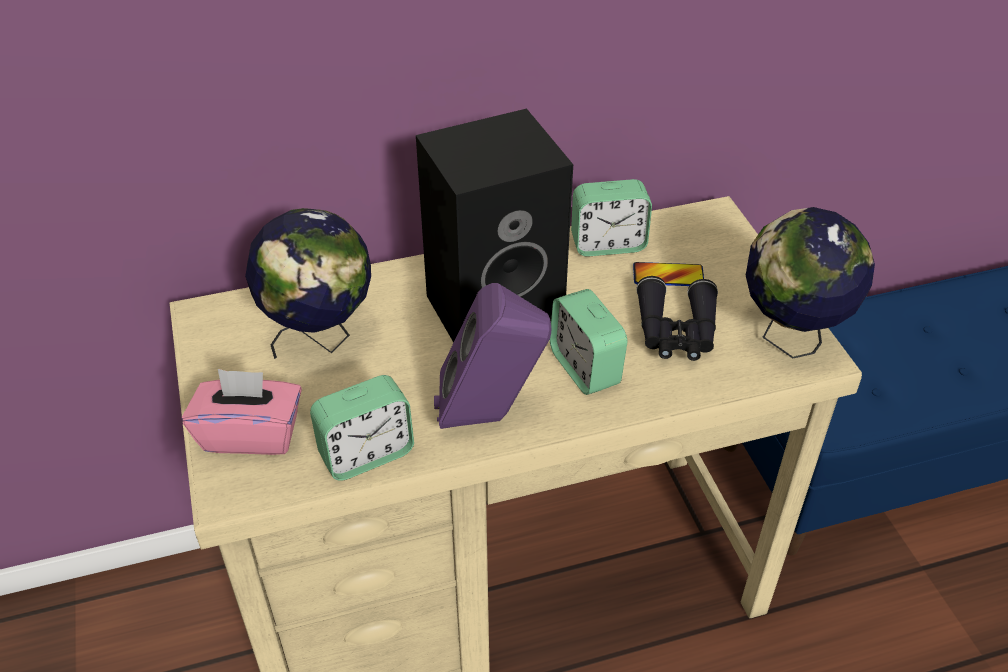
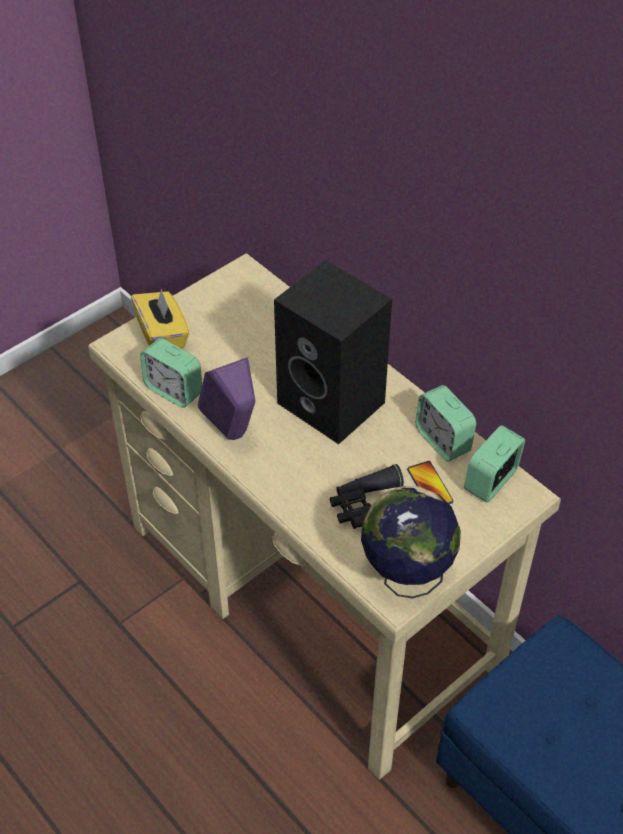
camera: 65 degrees right, 5 degrees up
pink tissue box [182,369,302,455] -> yellow tissue box [131,288,190,349]
globe [245,208,371,359] -> none
alarm clock [550,289,627,395] -> alarm clock moved to [464,425,525,502]

